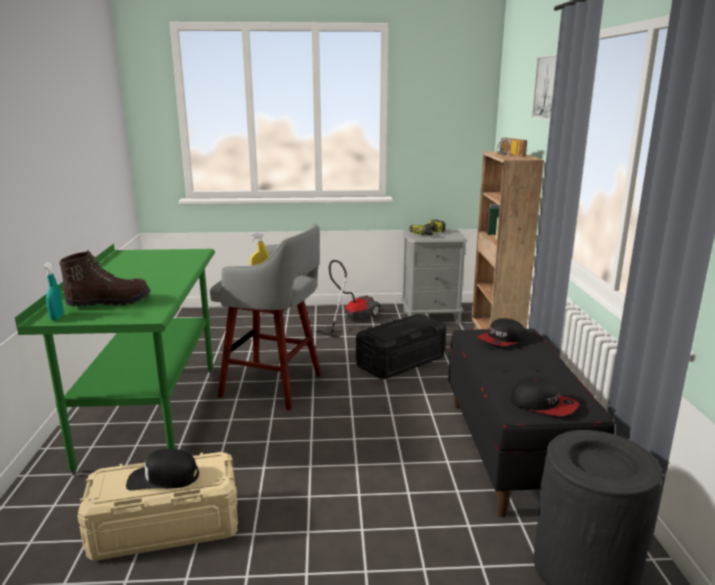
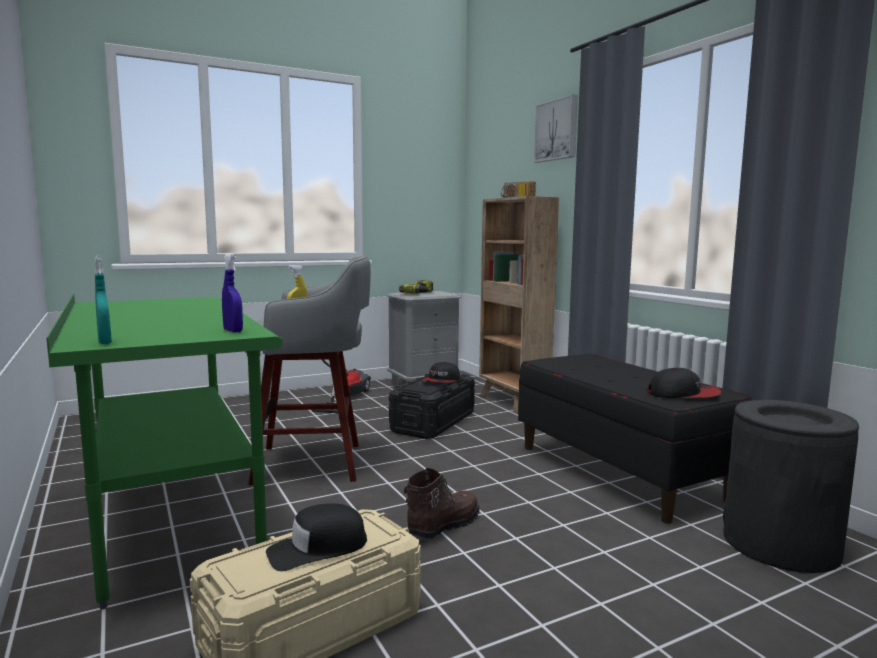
camera: 25 degrees left, 10 degrees down
brown boot [59,250,151,307] -> brown boot moved to [404,468,480,540]
cap [478,318,525,346] -> cap moved to [422,362,460,383]
none -> blue spray bottle [222,254,243,333]

